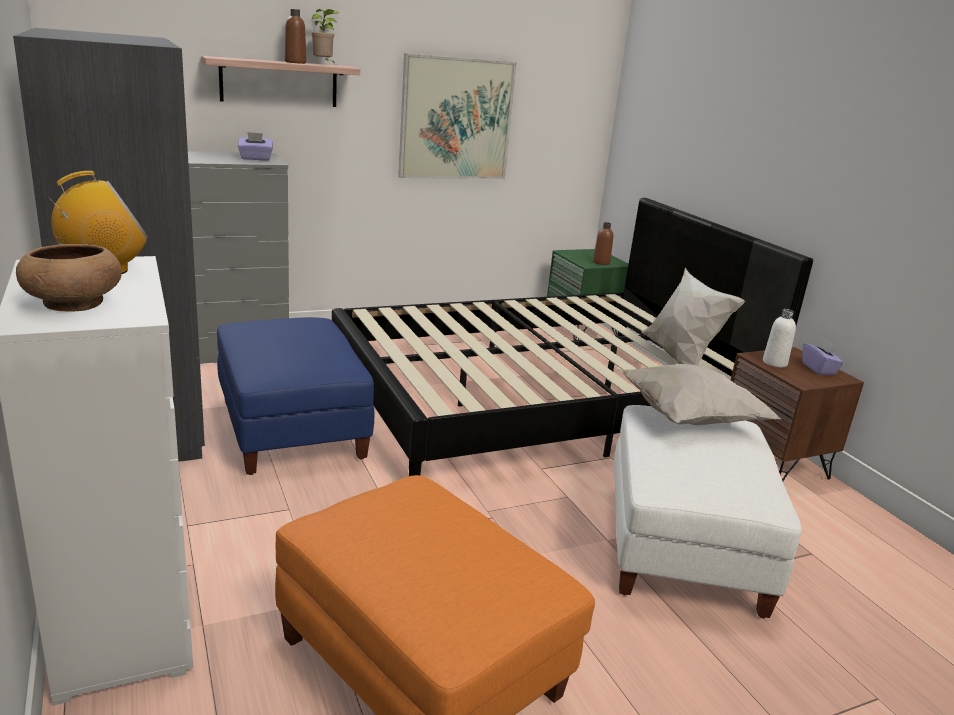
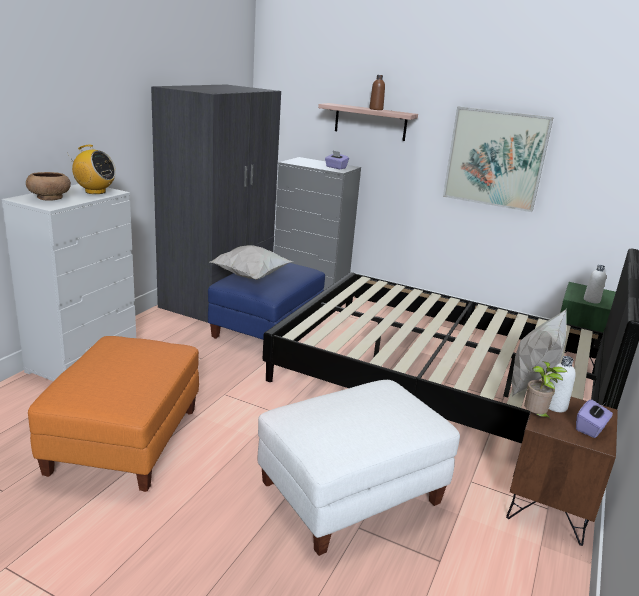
camera: 50 degrees right, 0 degrees up
potted plant [311,9,339,63] -> potted plant moved to [524,361,567,418]
brown bottle [593,222,613,265] -> white bottle [584,265,606,303]
white pillow [618,364,781,425] -> white pillow moved to [210,245,294,280]

